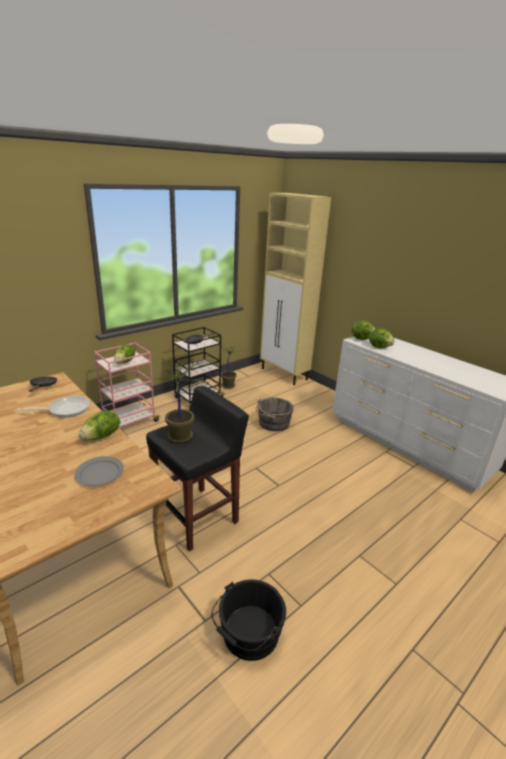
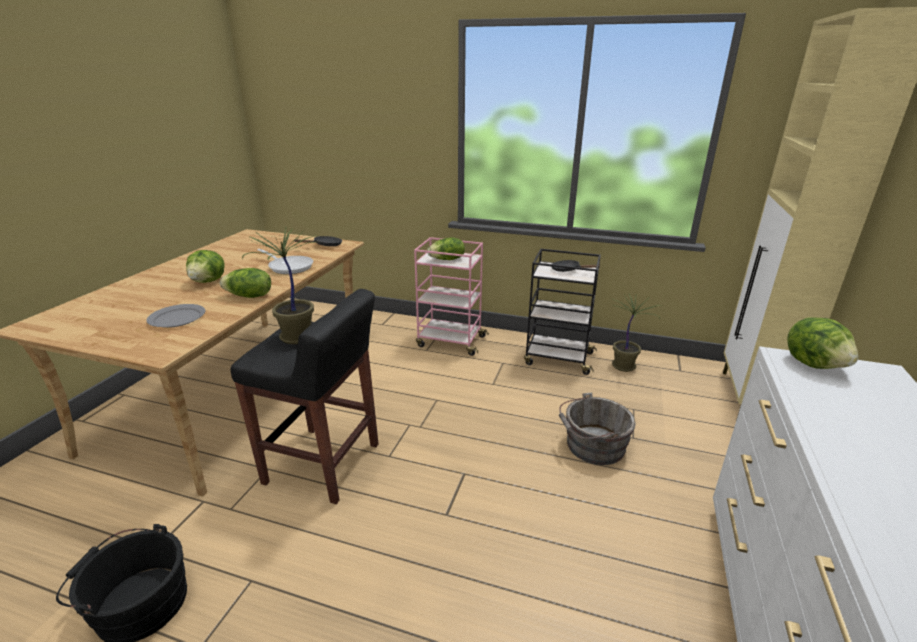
camera: 60 degrees right, 0 degrees up
lettuce [369,328,395,349] -> lettuce moved to [186,250,224,283]

